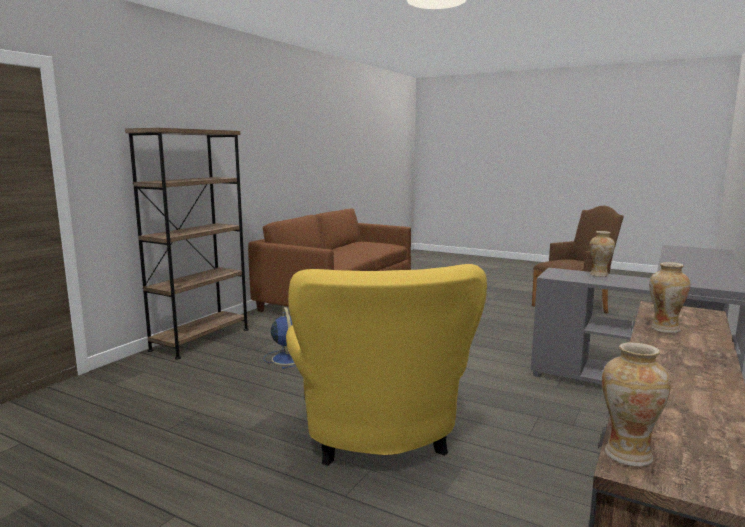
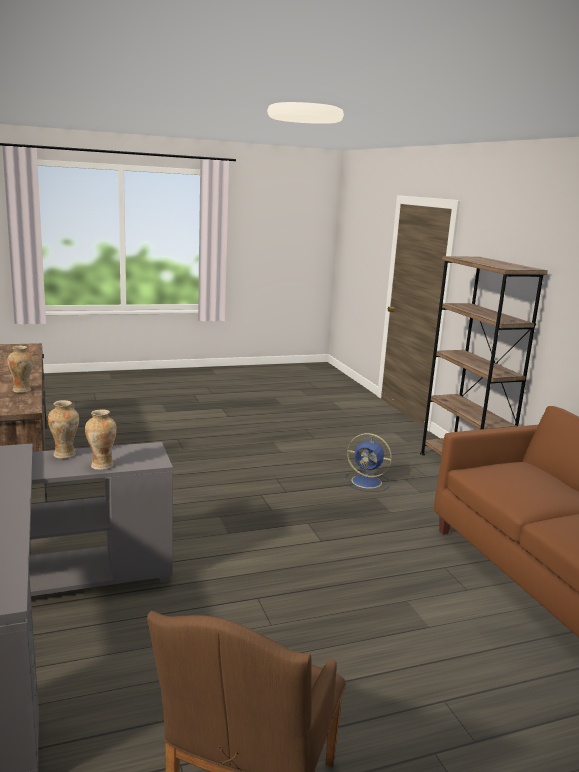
camera: 130 degrees right, 5 degrees up
yellow armchair [286,264,487,466] -> none
vase [602,342,671,467] -> vase moved to [48,400,79,459]

